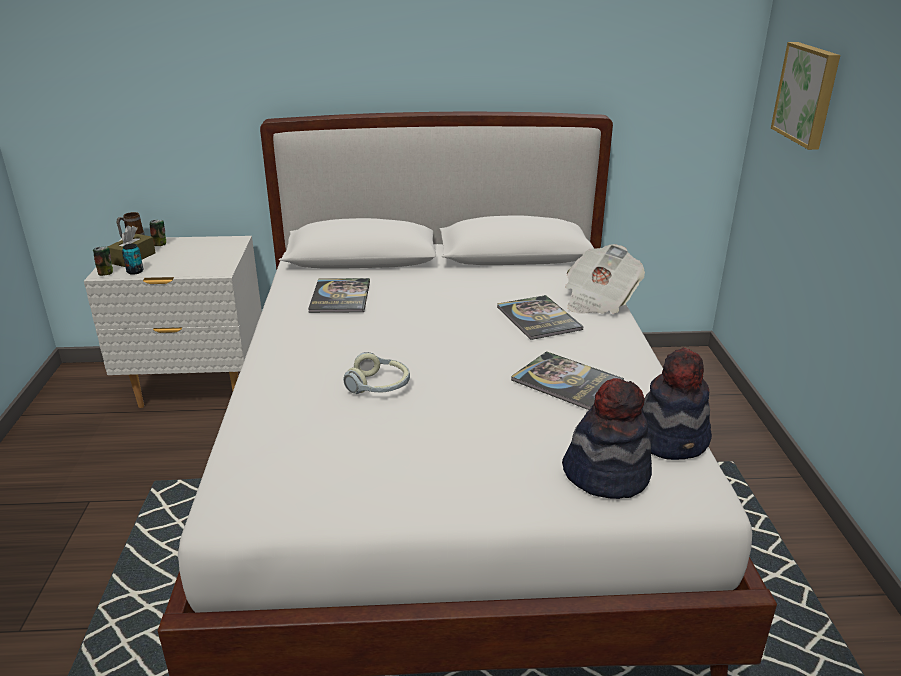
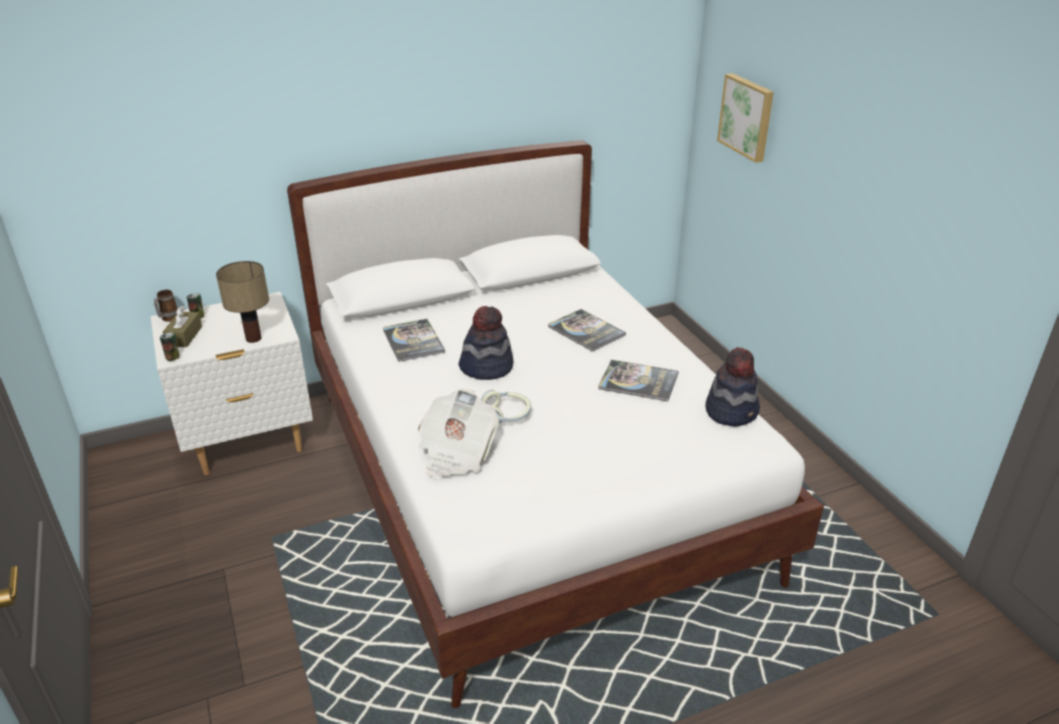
camera: 20 degrees left, 5 degrees up
can [122,244,144,275] -> none
hat [562,378,652,499] -> hat moved to [459,306,514,380]
newspaper [565,244,645,314] -> newspaper moved to [418,389,499,477]
none -> table lamp [216,261,269,343]

